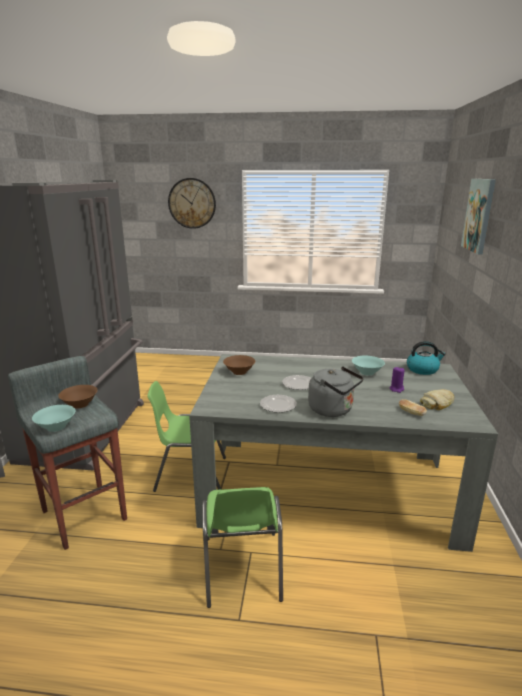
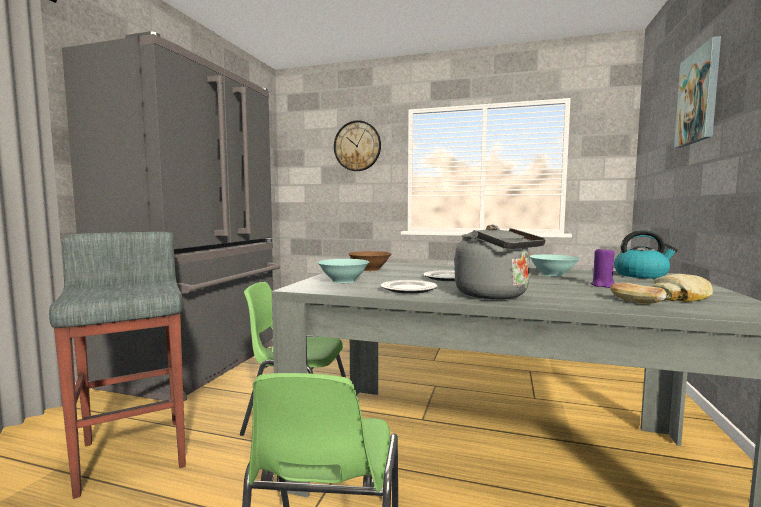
camera: 10 degrees right, 15 degrees down
turquoise bowl [32,405,75,432] -> turquoise bowl moved to [317,259,369,283]
brown bowl [58,385,97,409] -> none

